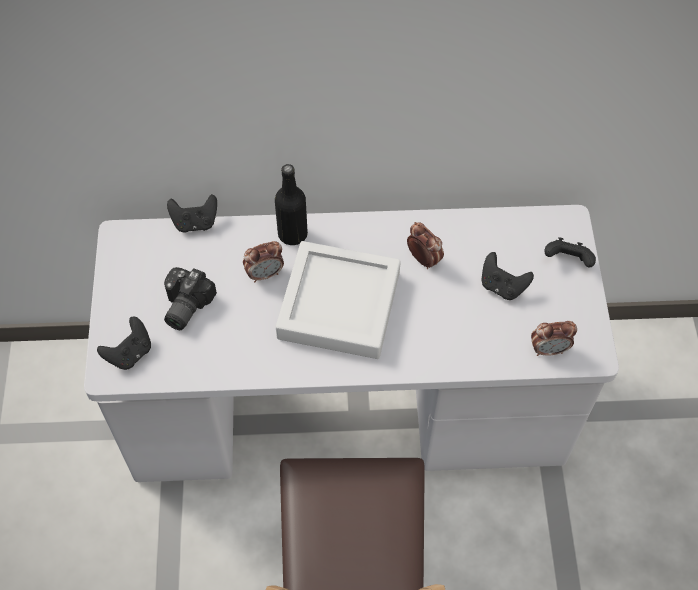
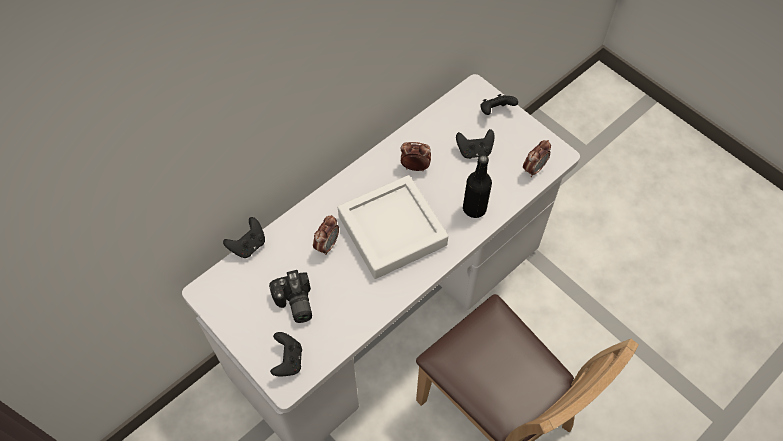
camera: 40 degrees left, 0 degrees up
black bottle [275,164,308,245] -> black bottle moved to [463,155,492,218]

